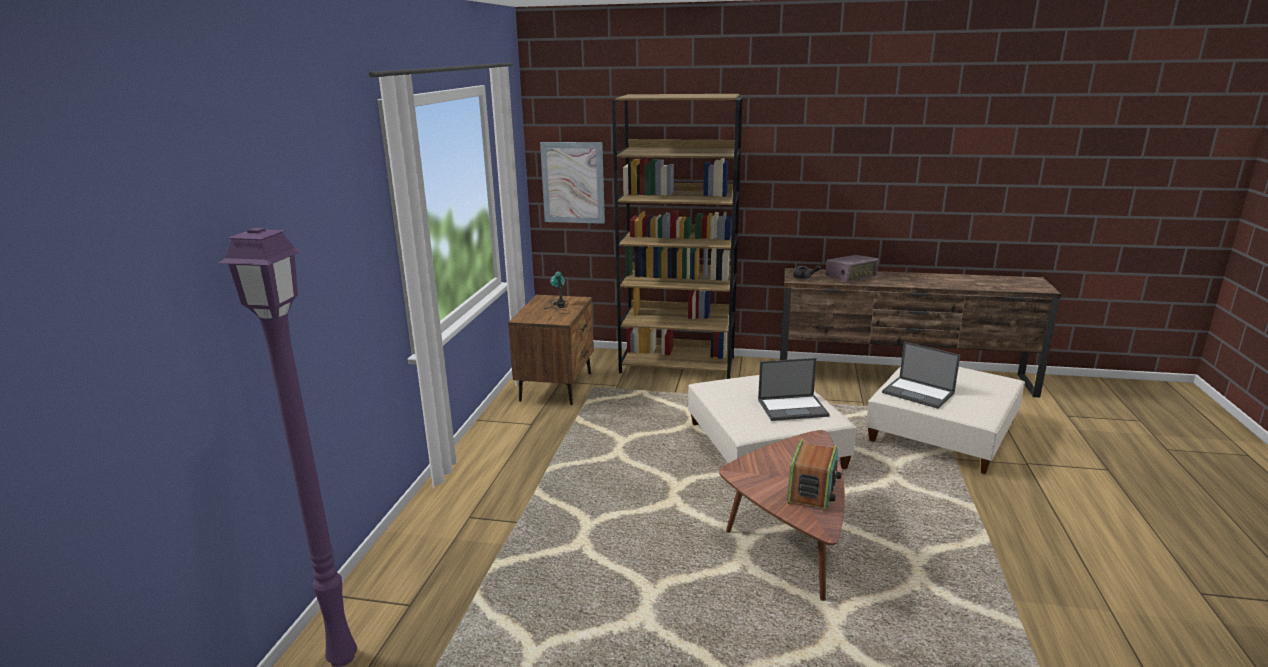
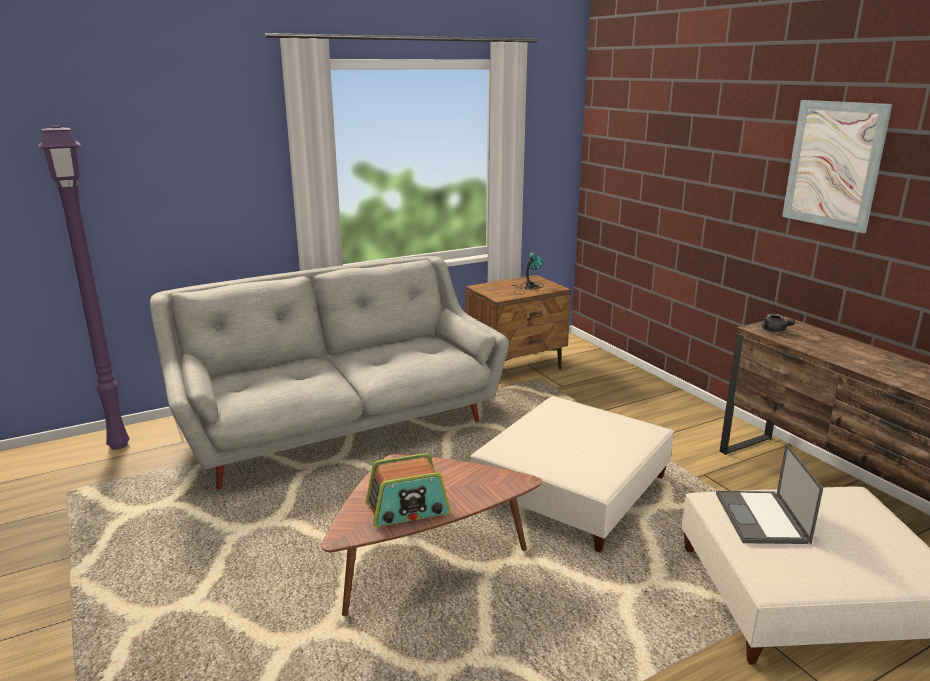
camera: 50 degrees right, 0 degrees up
picture [540,142,605,224] -> picture moved to [782,100,892,233]
brown bookcase [612,94,743,379] -> none
laptop [758,358,829,421] -> none
radio [825,255,879,282] -> none
none -> grey sofa [150,256,509,489]

